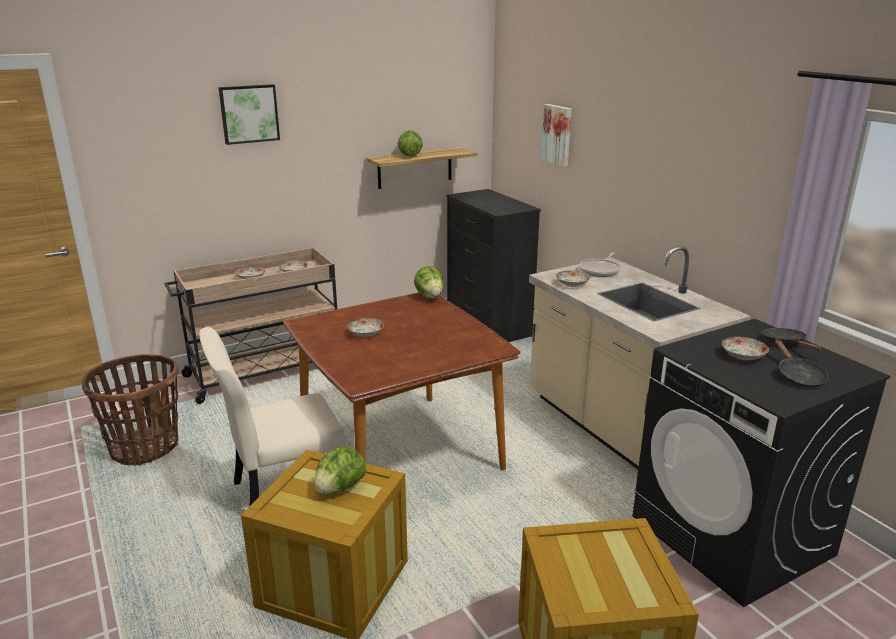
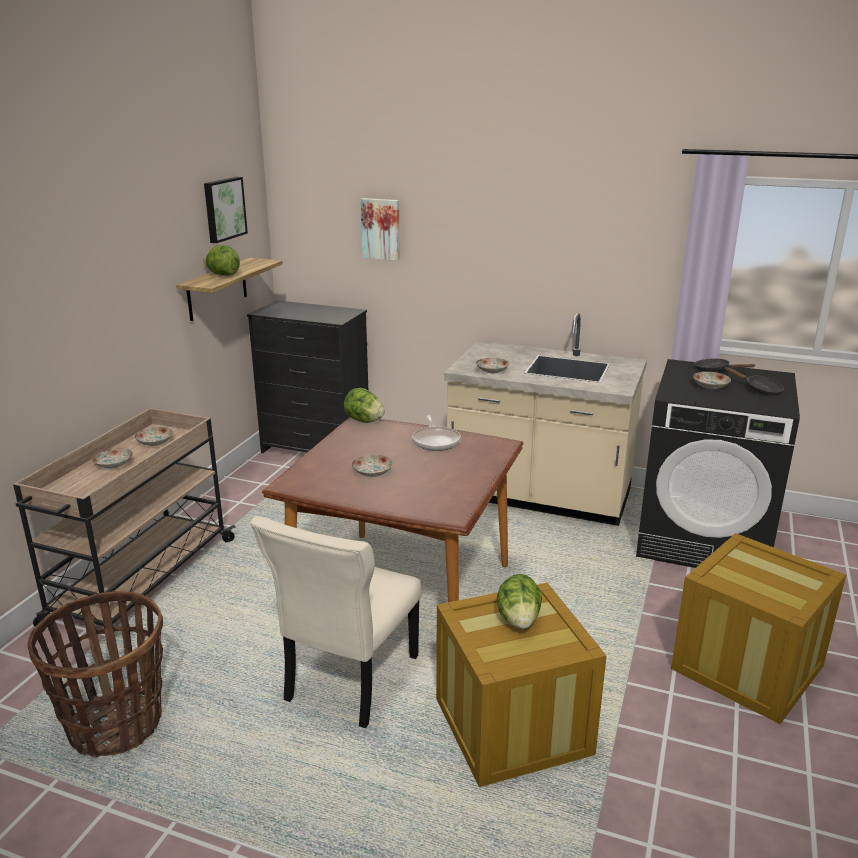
camera: 40 degrees left, 0 degrees up
picture [218,84,280,145] -> picture moved to [204,177,248,243]
frying pan [579,252,621,277] -> frying pan moved to [412,415,461,451]

